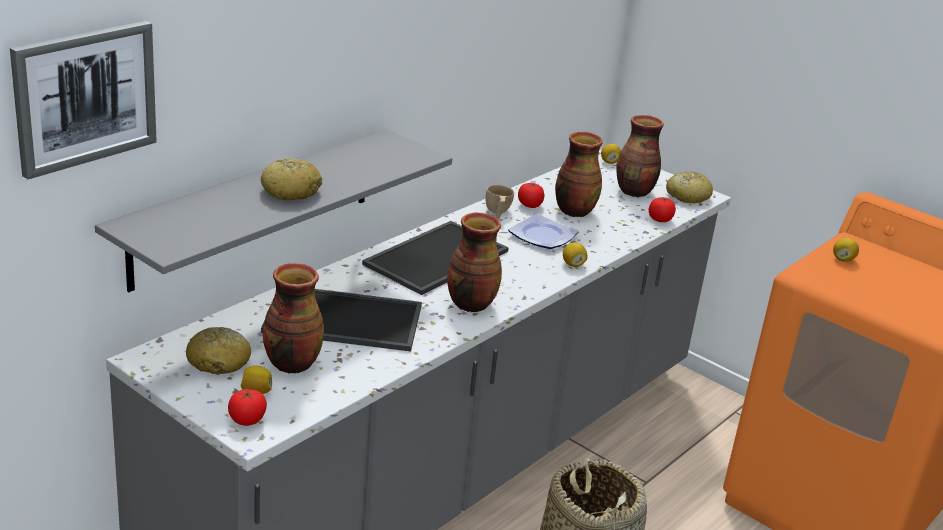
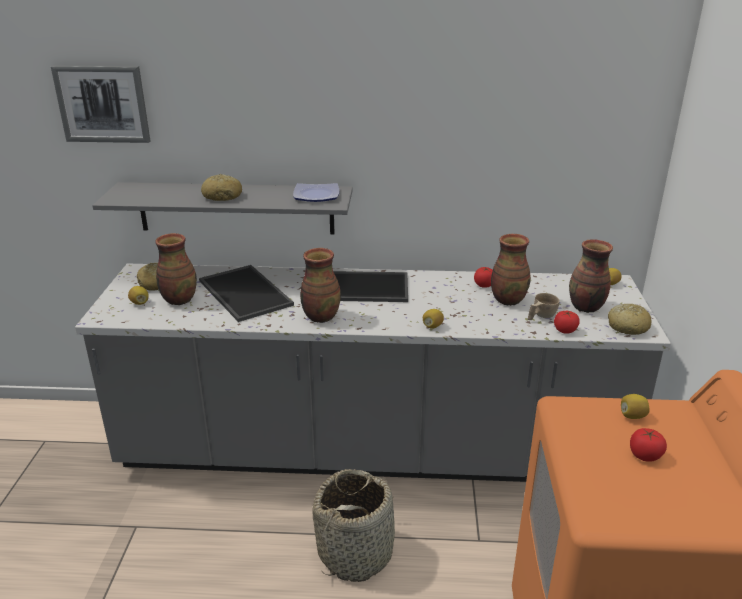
camera: 55 degrees right, 0 degrees up
tomato [228,389,267,426] -> tomato moved to [630,428,667,461]
beige cup [485,185,514,219] -> beige cup moved to [528,293,560,320]
plate [508,214,579,249] -> plate moved to [293,183,339,202]

